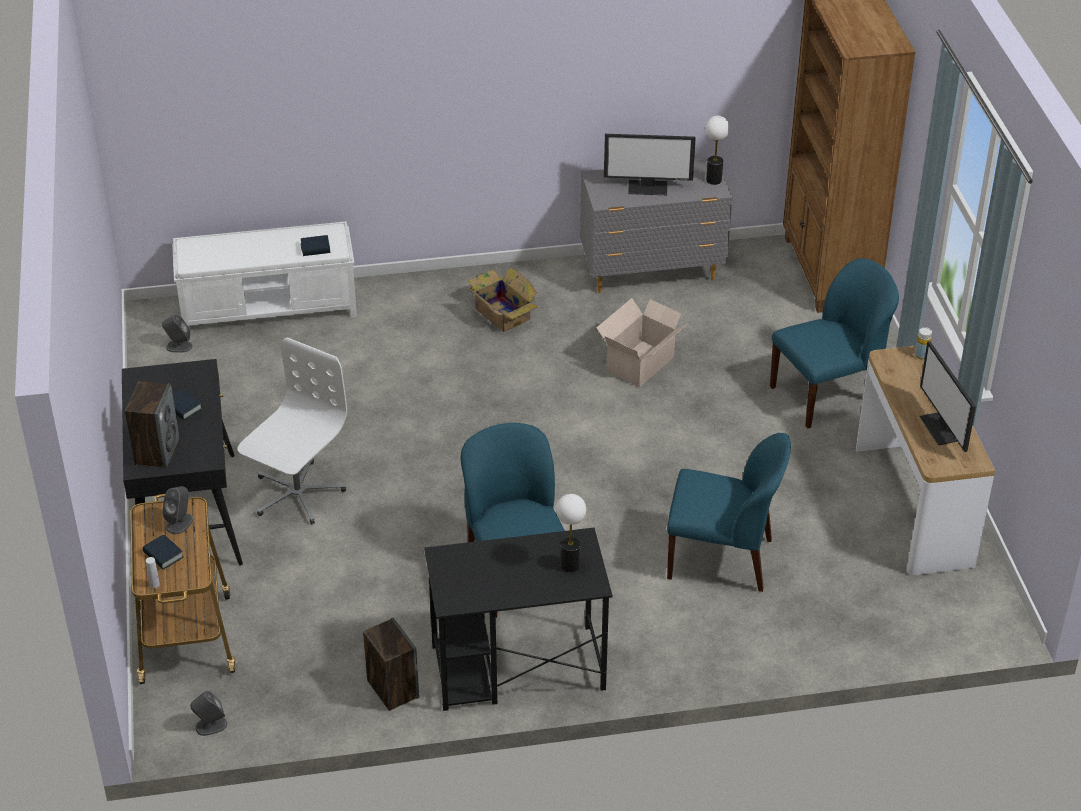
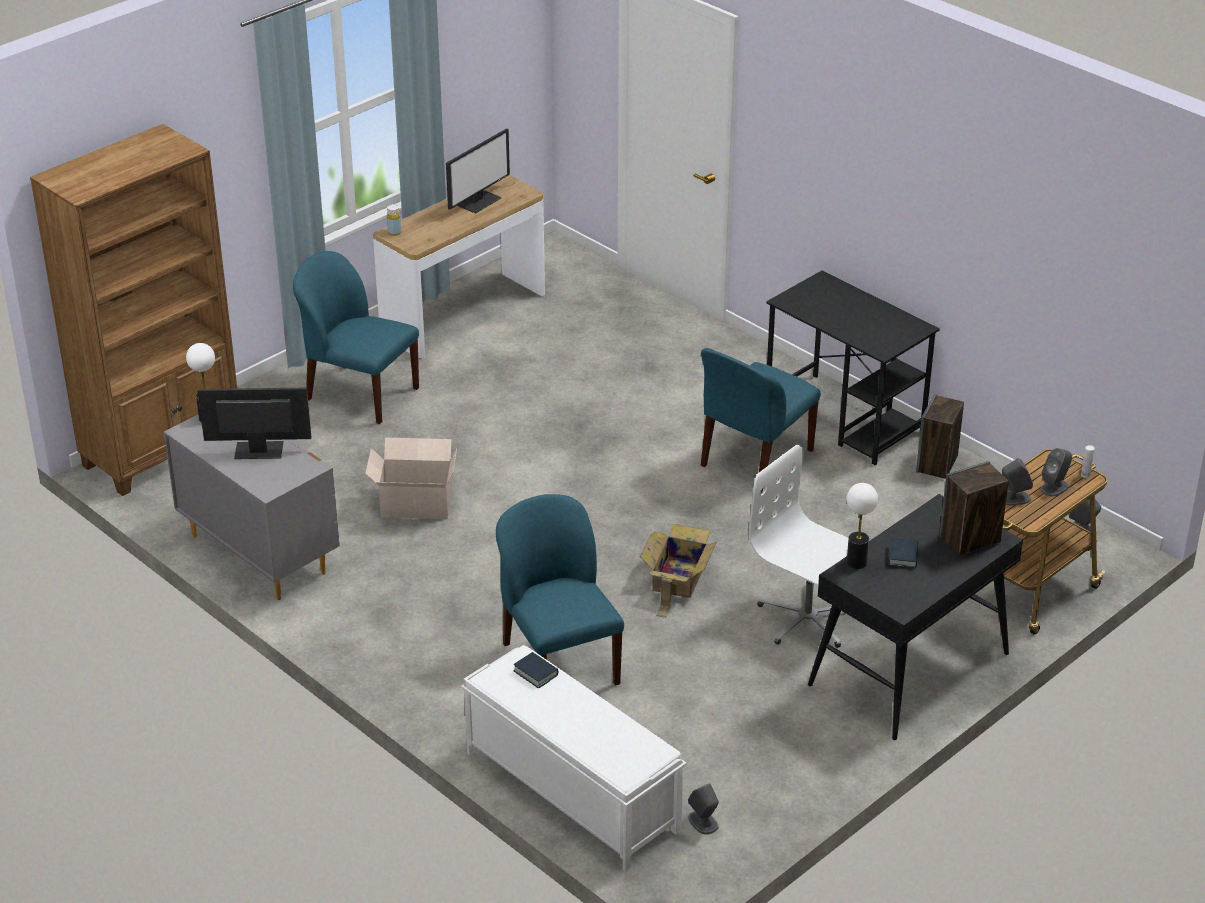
camera: 125 degrees left, 5 degrees down
book [143,535,184,570] -> grey speaker [1040,448,1072,497]
white office chair [237,337,347,524] -> white office chair turned 45 degrees clockwise [749,445,849,648]
cardboard box [466,267,538,332] -> cardboard box moved to [640,524,718,618]
table lamp [556,494,586,572] -> table lamp moved to [847,483,878,569]
monitor [604,134,696,195] -> monitor turned 60 degrees counterclockwise [197,387,312,459]
blue chair [667,433,791,592] -> blue chair moved to [496,494,624,686]

